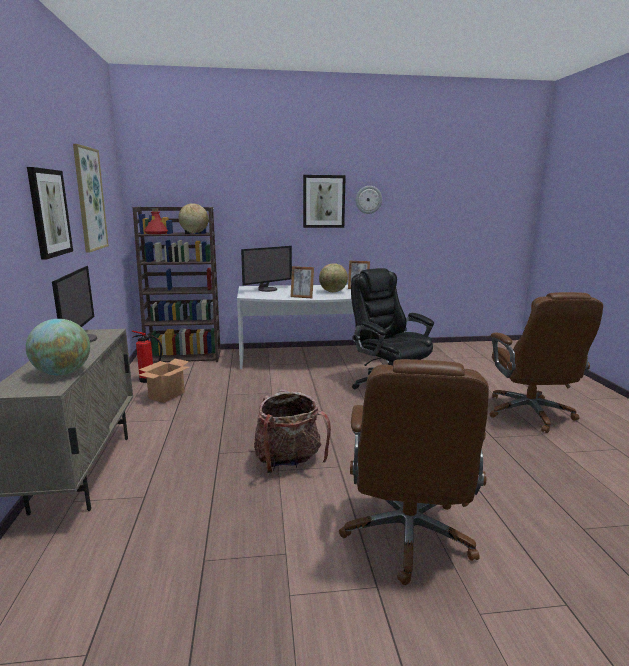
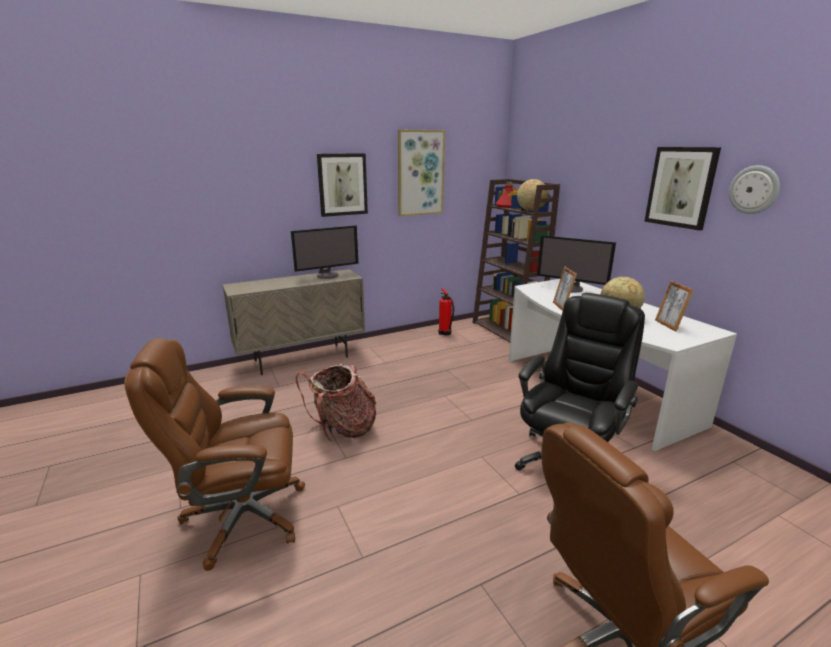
camera: 70 degrees right, 5 degrees up
globe [26,319,90,375] -> none
cardboard box [139,359,189,403] -> none

